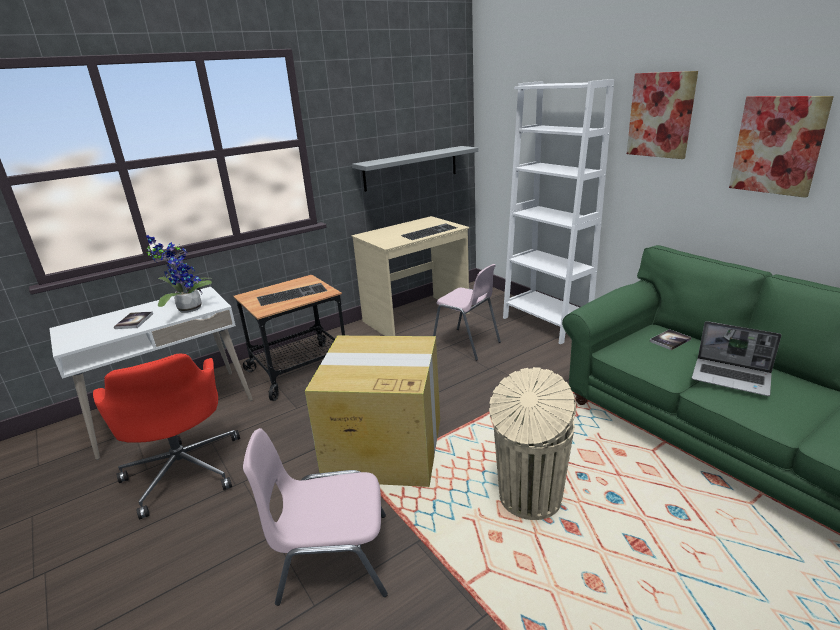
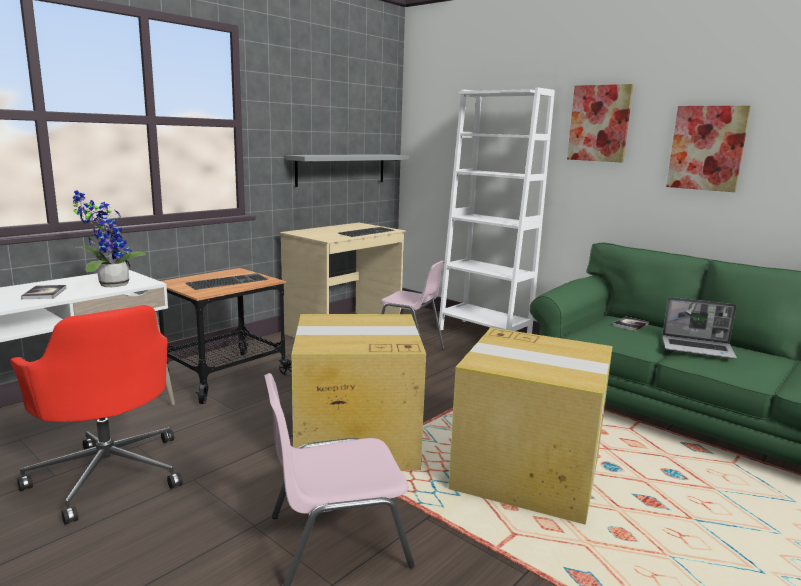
camera: 15 degrees left, 10 degrees down
beige trash can [489,367,576,520] -> cardboard box [448,328,613,525]

